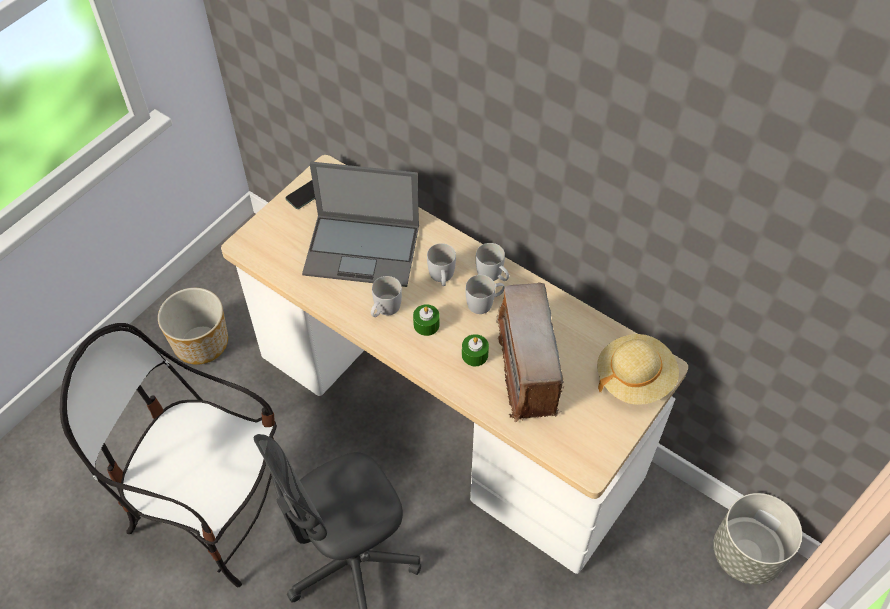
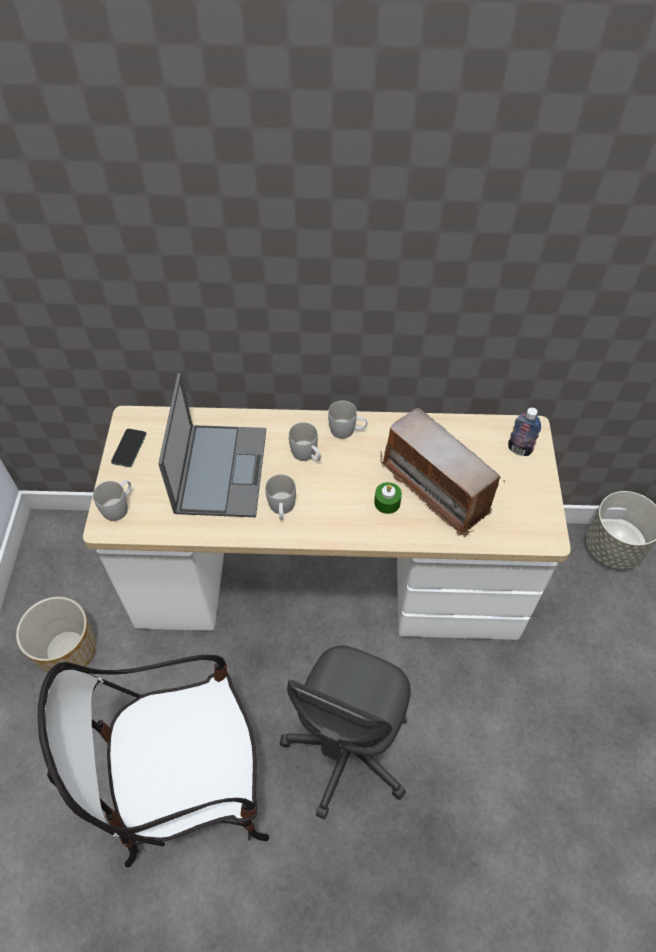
camera: 35 degrees left, 0 degrees up
laptop [302,161,419,287] -> laptop turned 60 degrees counterclockwise [158,373,266,517]
green candle [413,304,440,336] -> none
white mug [466,275,505,314] -> white mug moved to [93,480,131,521]
beige hat [597,334,679,405] -> bottle [508,408,541,456]

